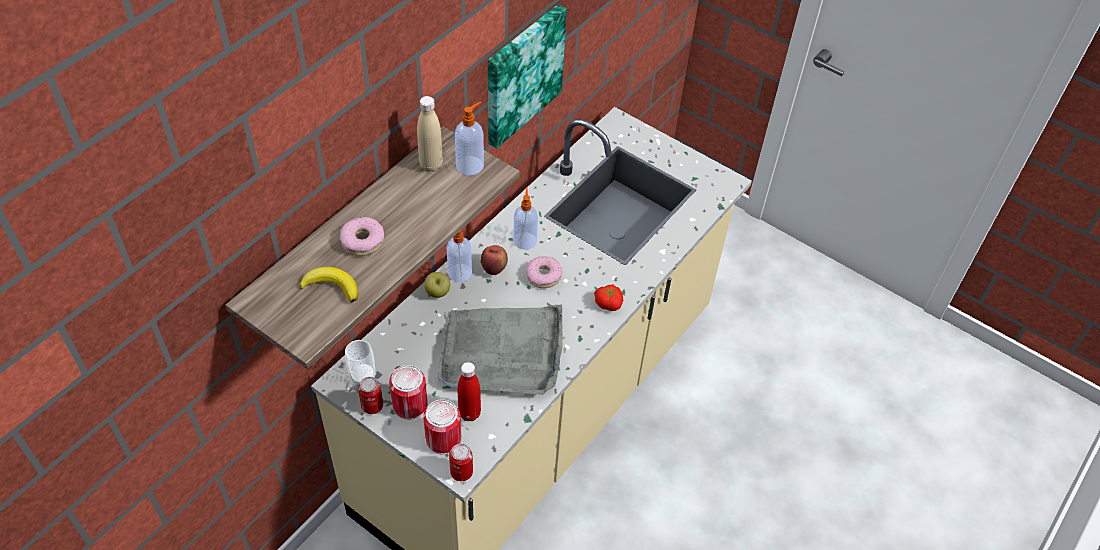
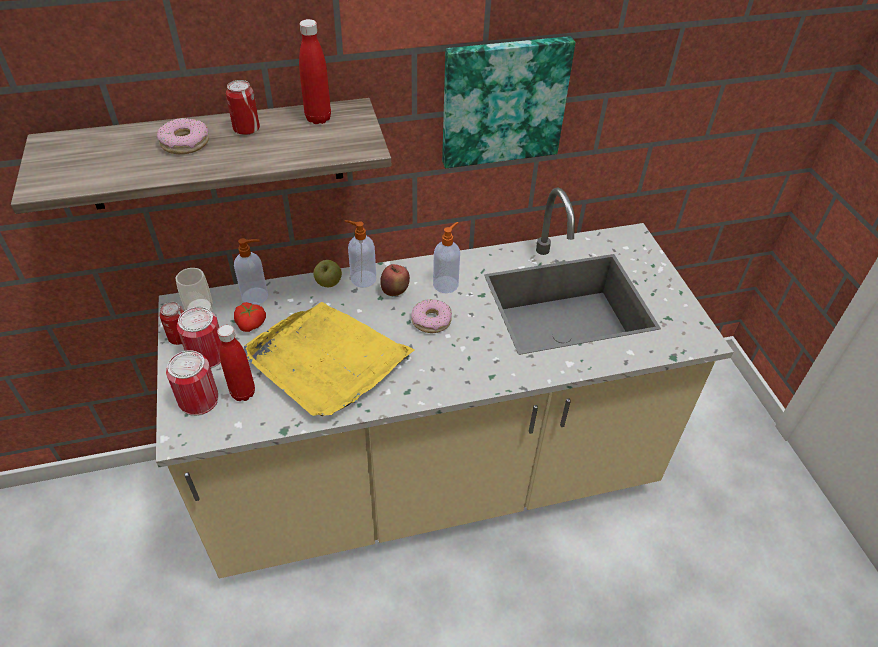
camera: 40 degrees right, 5 degrees down
banana [300,267,359,303] -> none
beige bottle [417,96,443,172] -> red bottle [299,19,331,124]
grey tray [438,304,563,395] -> yellow tray [244,302,415,416]
can [449,444,473,481] -> can moved to [226,80,260,135]
soap dispenser [455,101,484,176] -> soap dispenser moved to [234,238,268,305]
tomato [594,285,623,311] -> tomato moved to [234,302,266,332]

